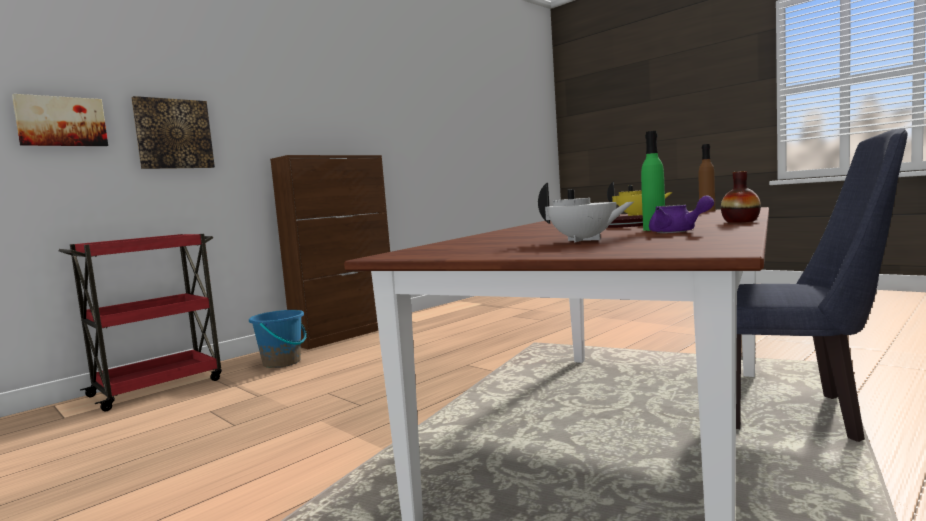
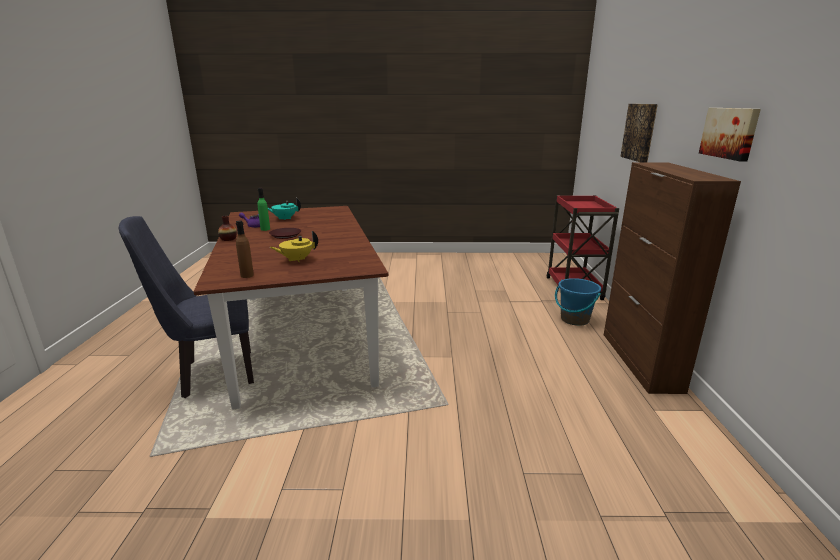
camera: 135 degrees right, 15 degrees up
picture [12,94,108,146] -> picture moved to [699,108,761,162]
white teapot [538,183,634,242] -> turquoise teapot [268,198,301,220]

